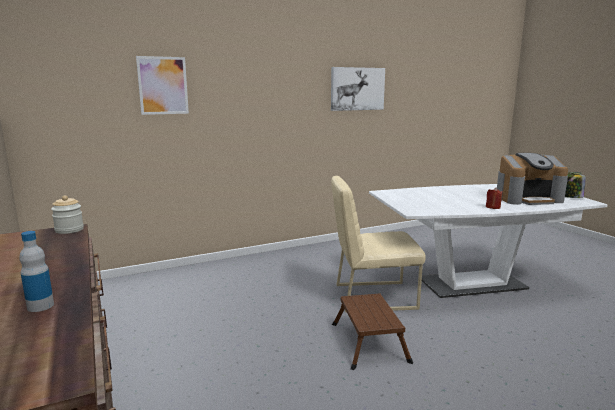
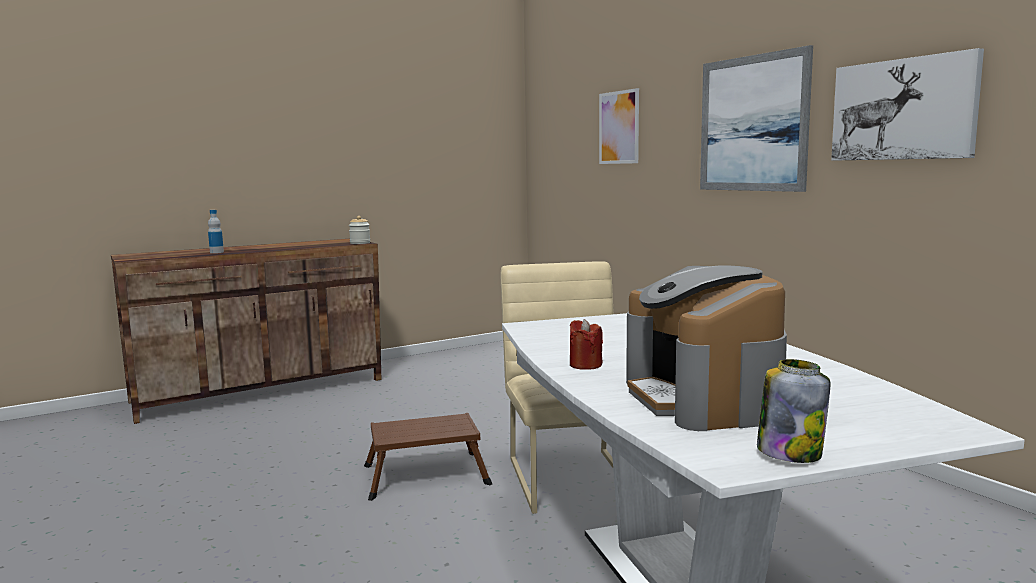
camera: 85 degrees right, 5 degrees down
none -> picture [700,45,813,192]

